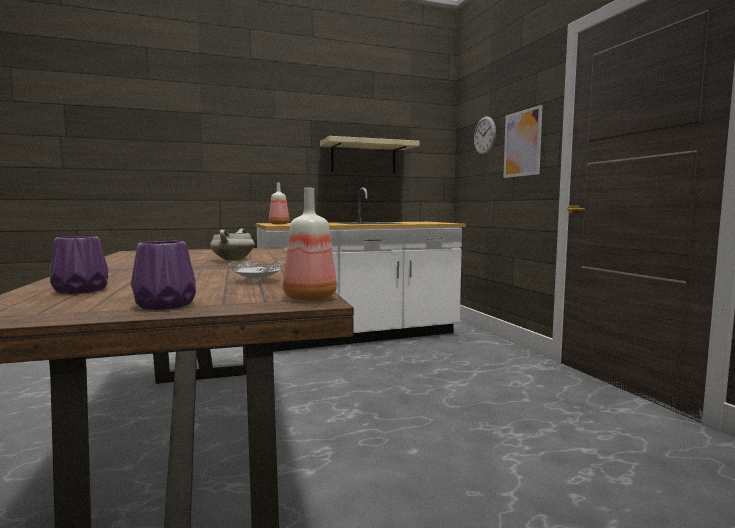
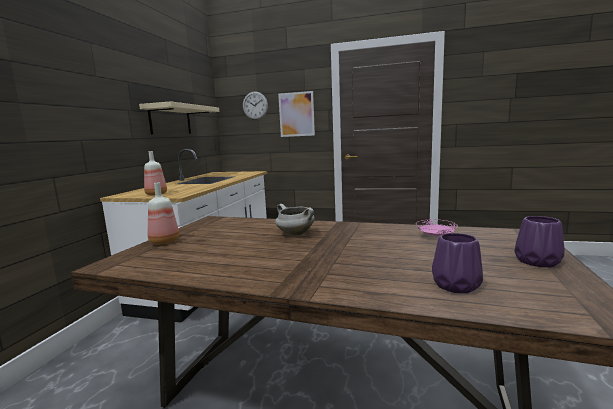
camera: 55 degrees left, 5 degrees up
white plate [229,260,284,281] -> pink plate [416,219,458,237]
bottle [283,188,337,301] -> bottle moved to [148,182,179,244]

